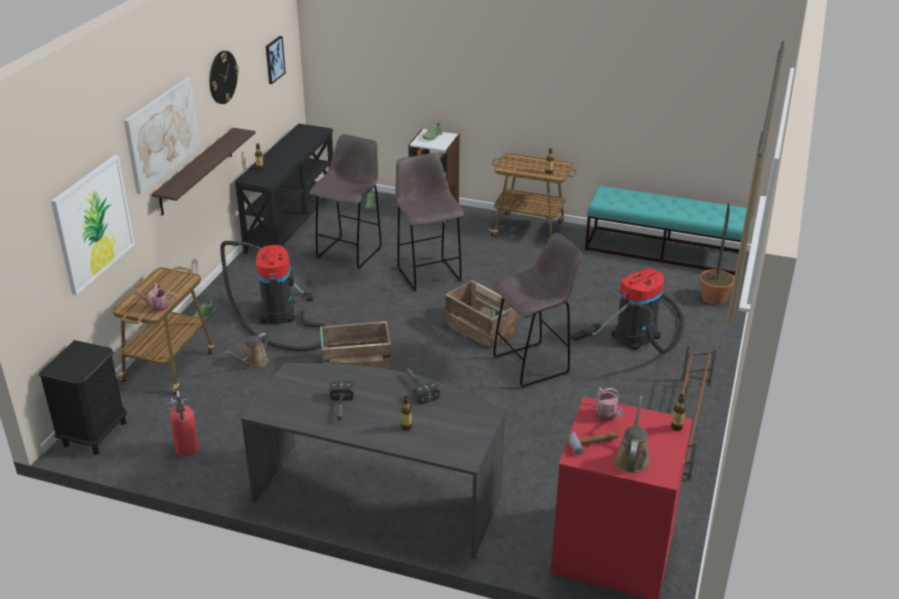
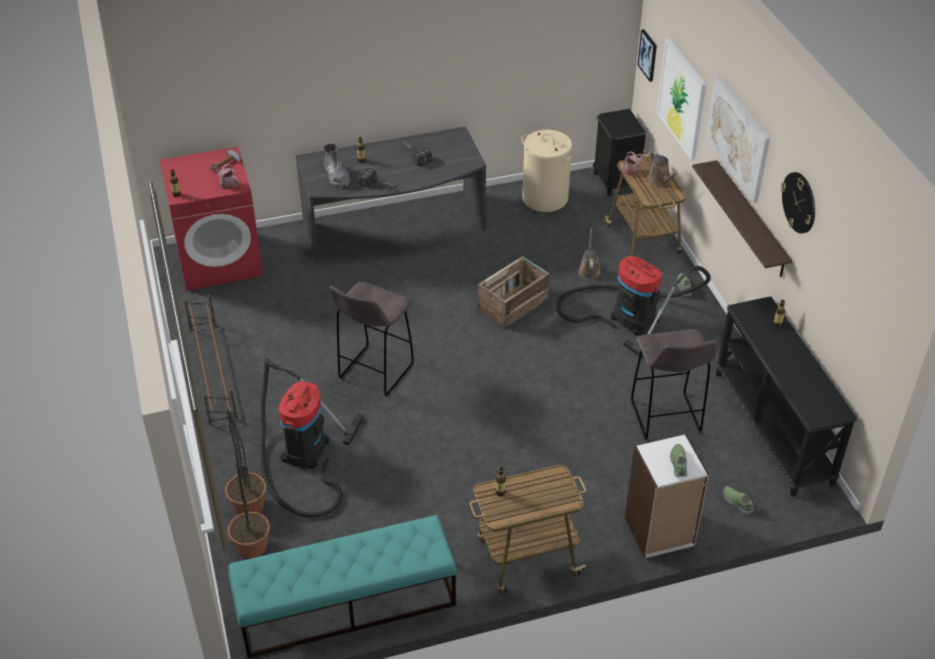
camera: 145 degrees right, 10 degrees up
fire extinguisher [166,391,199,457] -> beige laundry basket [522,130,574,212]
picture [266,36,286,84] -> picture moved to [637,29,657,82]
grey stool [396,153,465,292] -> none
crate [445,280,518,349] -> none
brown watering can [614,396,650,473] -> brown watering can moved to [647,151,678,186]
none -> potted plant [225,409,266,515]
none -> grey boot [324,144,350,187]

